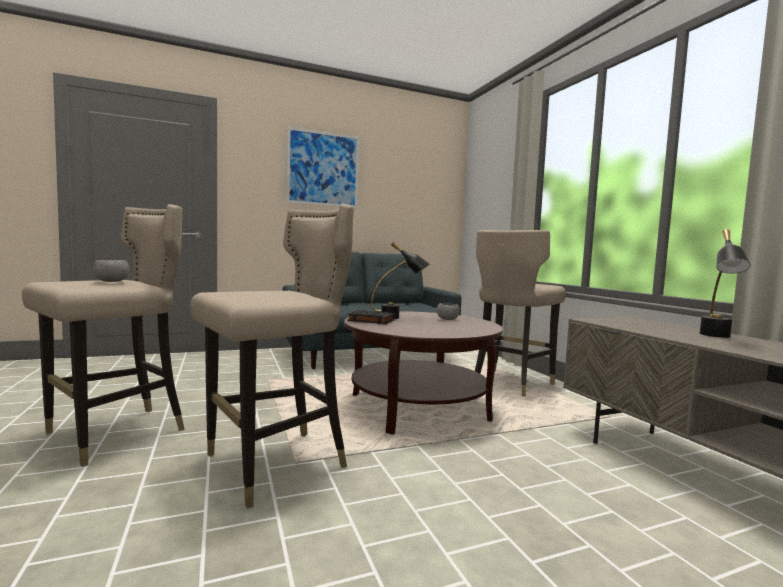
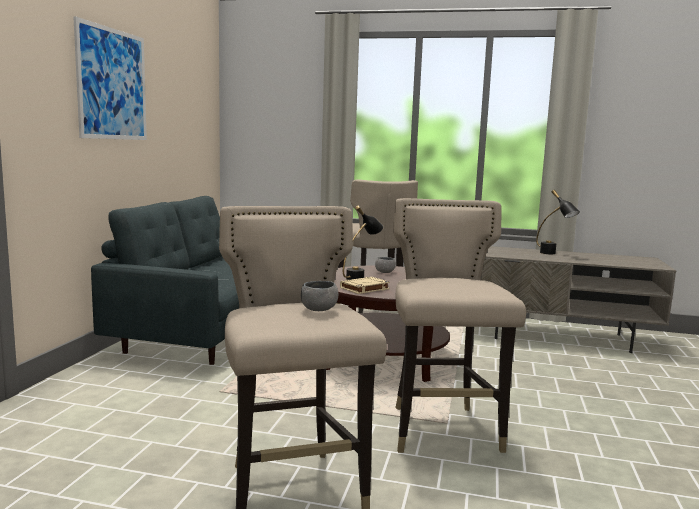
camera: 55 degrees left, 5 degrees up
black book [347,310,395,324] -> beige book [340,277,390,294]

